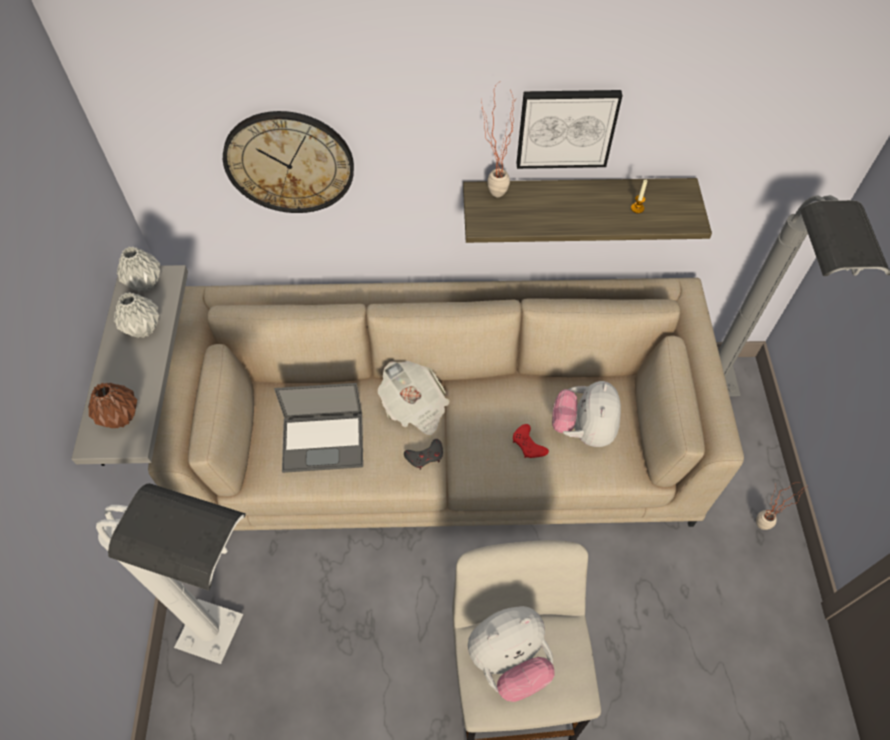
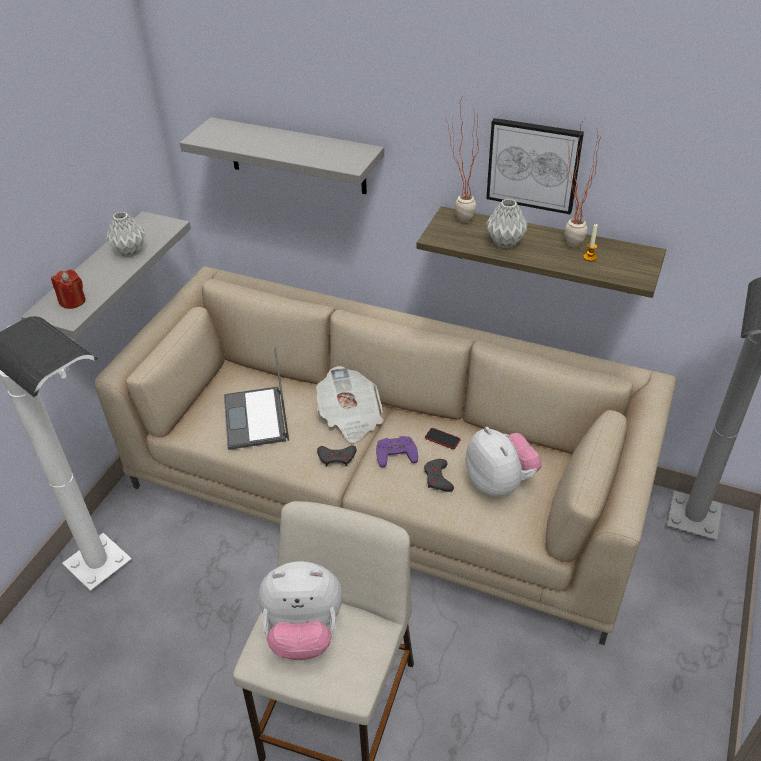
camera: 25 degrees right, 15 degrees down
brown vase [88,383,137,428] -> red candle [51,269,85,309]
grey vase [117,246,160,292] -> grey vase moved to [486,199,528,248]
wall clock [223,111,354,213] -> grey shelf [180,117,384,194]
laptop [274,383,363,473] -> laptop turned 60 degrees clockwise [224,348,289,450]
red game controller [513,424,549,458] -> grey game controller [424,459,454,492]
plush toy [552,381,621,447] -> plush toy turned 120 degrees clockwise [466,427,542,497]
potted plant [756,482,810,530] -> potted plant moved to [565,119,601,247]
none -> purple game controller [376,436,418,467]
none -> phone [425,428,461,449]

